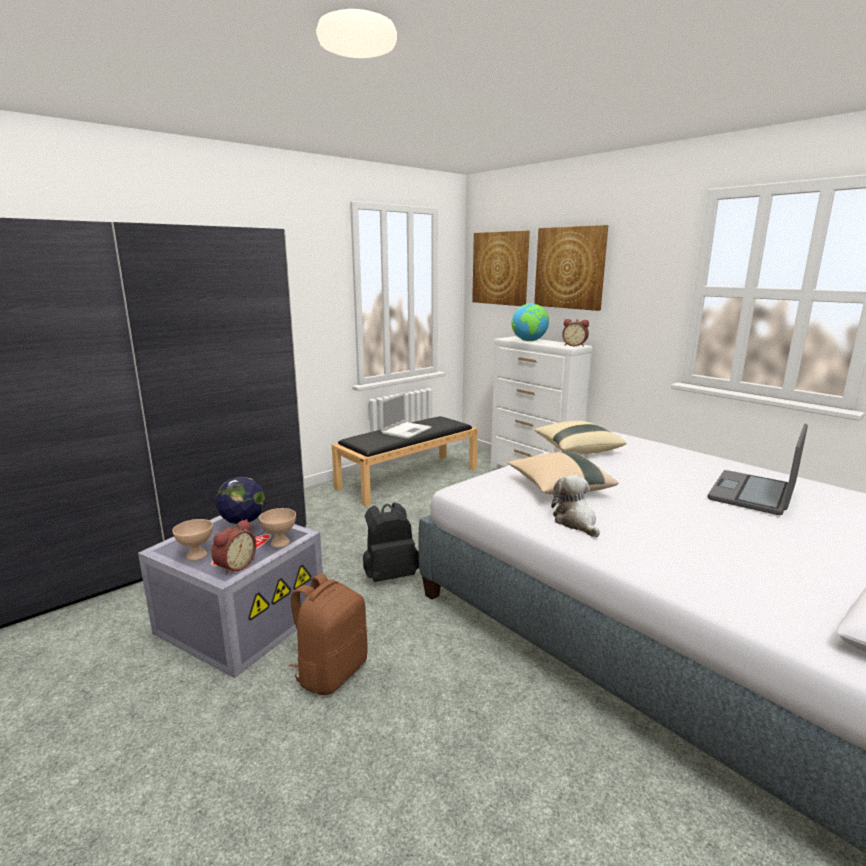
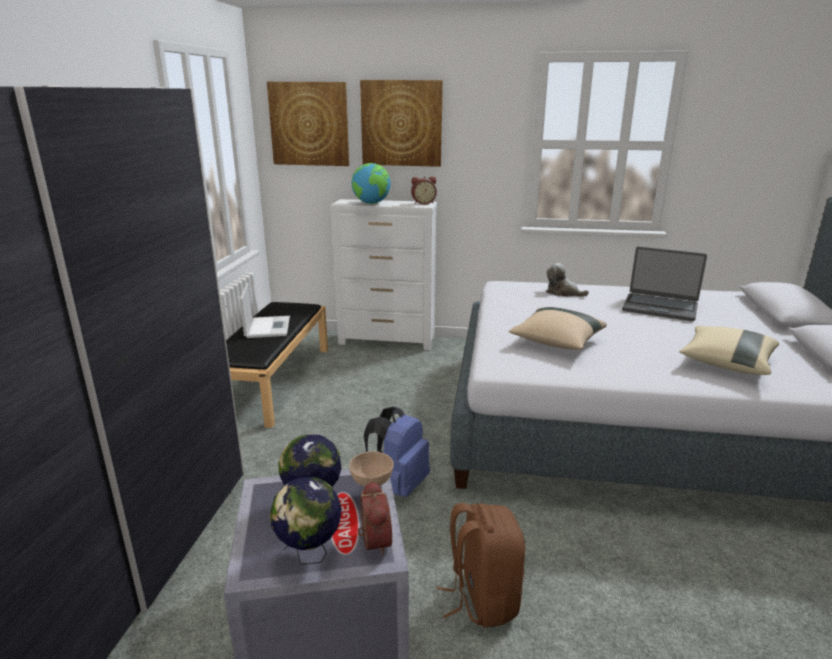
camera: 40 degrees left, 5 degrees up
beige bowl [172,519,213,561] -> globe [270,477,342,565]
black backpack [363,502,419,582] -> blue backpack [364,407,430,497]
beige pillow [534,421,627,455] -> beige pillow moved to [679,326,779,375]
plush toy [551,475,600,537] -> plush toy moved to [546,263,589,297]
laptop [707,424,808,515] -> laptop turned 60 degrees counterclockwise [622,247,707,321]

